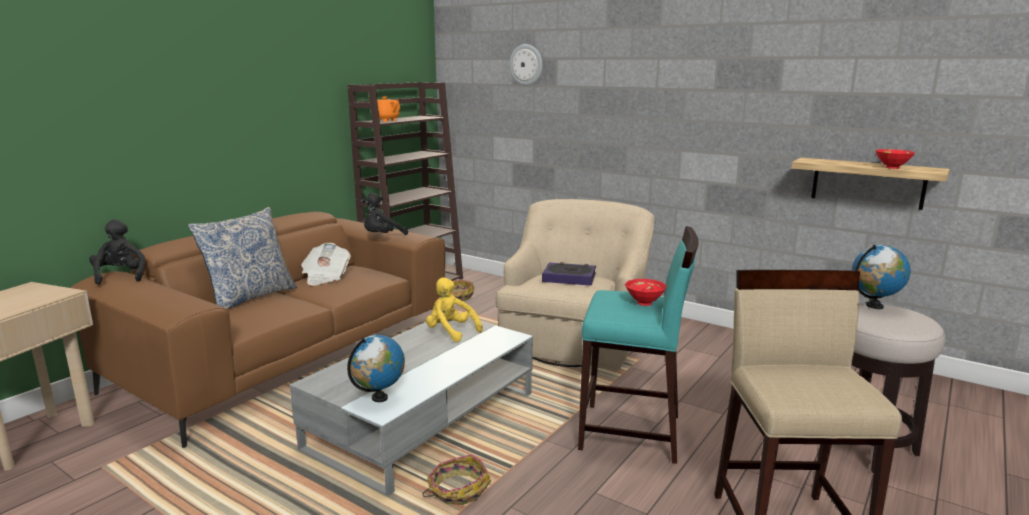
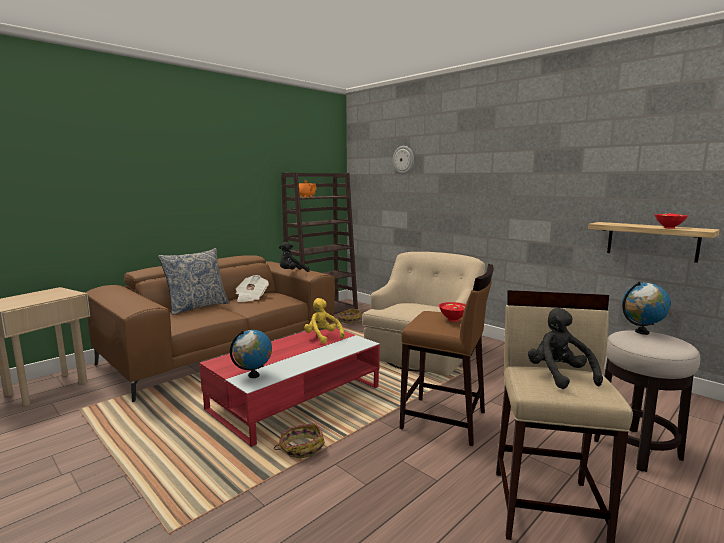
camera: 10 degrees right, 5 degrees down
black plush toy [89,219,145,285] -> black plush toy moved to [528,308,603,389]
grey coffee table [290,318,533,496] -> red coffee table [199,328,380,447]
book [542,262,596,286] -> none
turquoise stool [578,226,698,464] -> brown stool [400,264,494,446]

